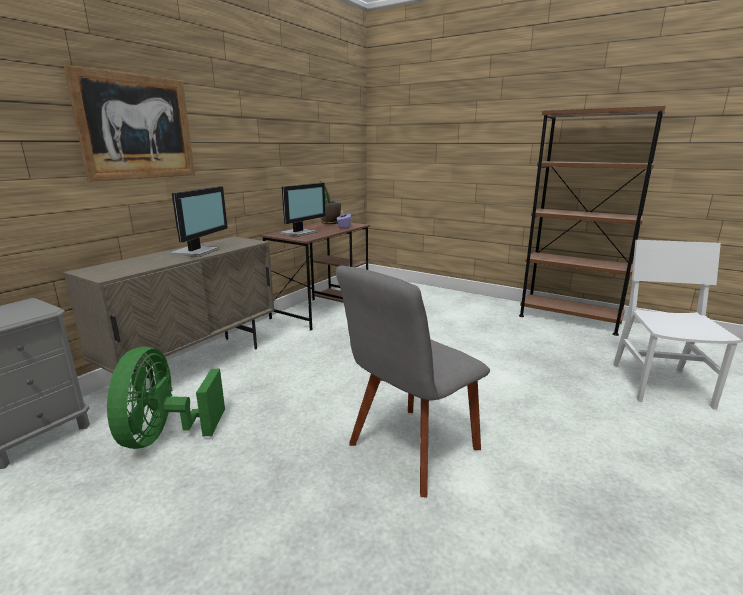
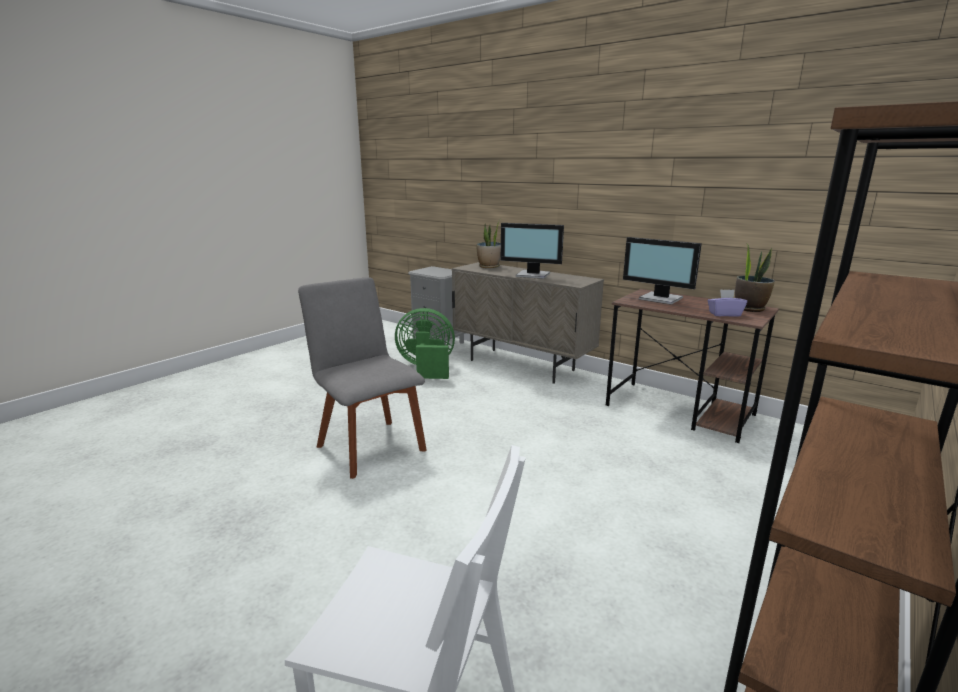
camera: 95 degrees right, 0 degrees up
picture [63,65,195,182] -> none
none -> potted plant [476,220,501,268]

